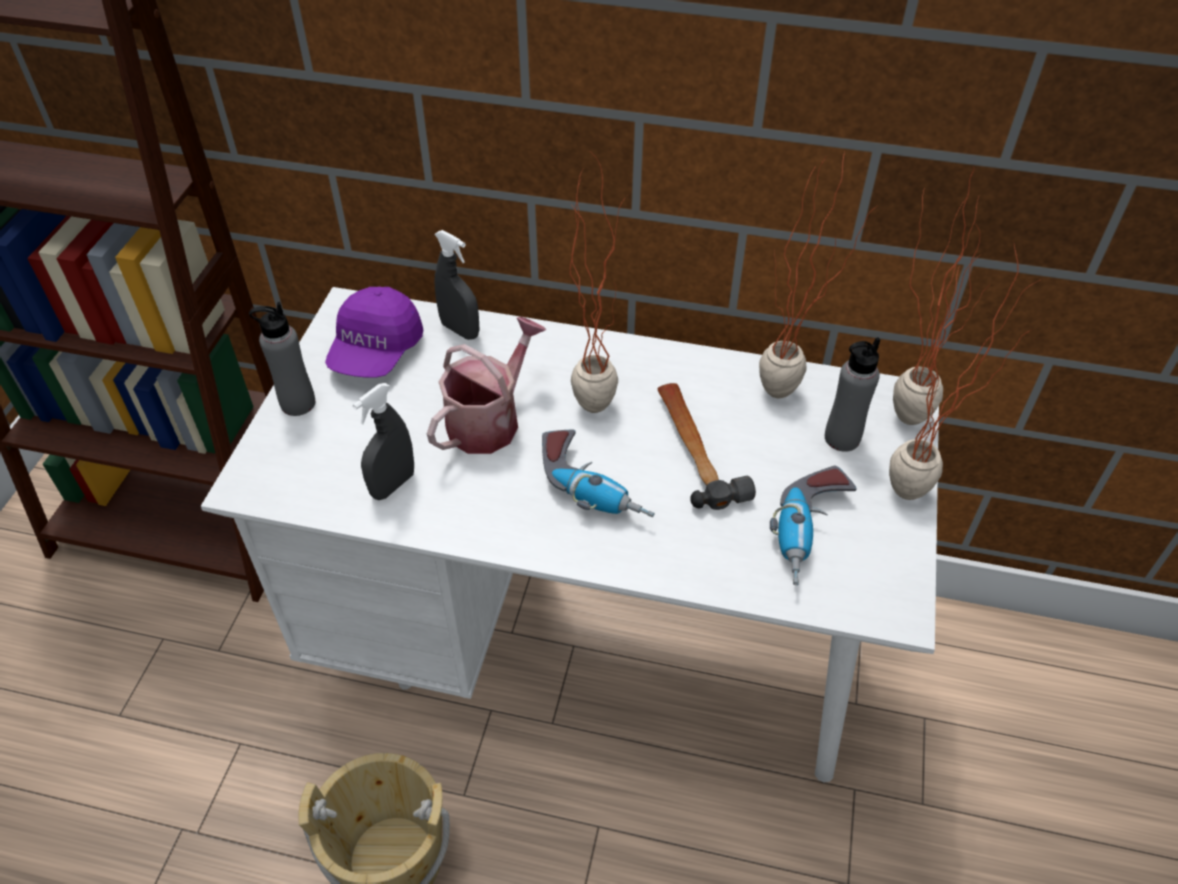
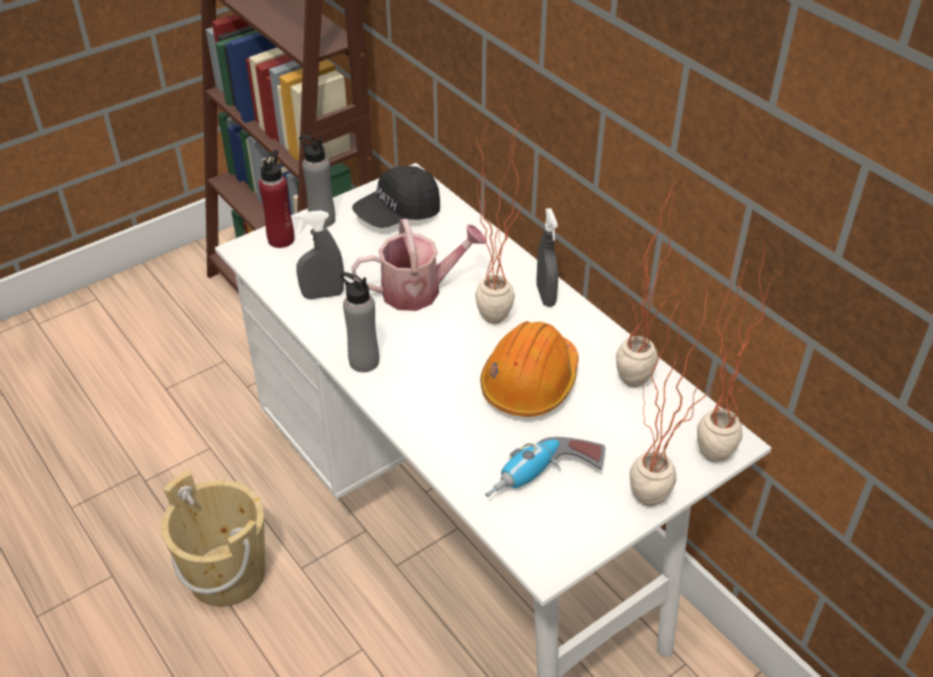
camera: 40 degrees right, 5 degrees down
purple cap [325,287,423,378] -> black cap [352,166,440,228]
grey spray bottle [435,230,479,340] -> grey spray bottle moved to [536,208,558,307]
power drill [542,430,655,517] -> none
hammer [658,383,756,510] -> orange hard hat [480,321,579,417]
grey bottle [825,337,880,452] -> grey bottle moved to [340,272,379,372]
none -> red bottle [259,150,295,248]

